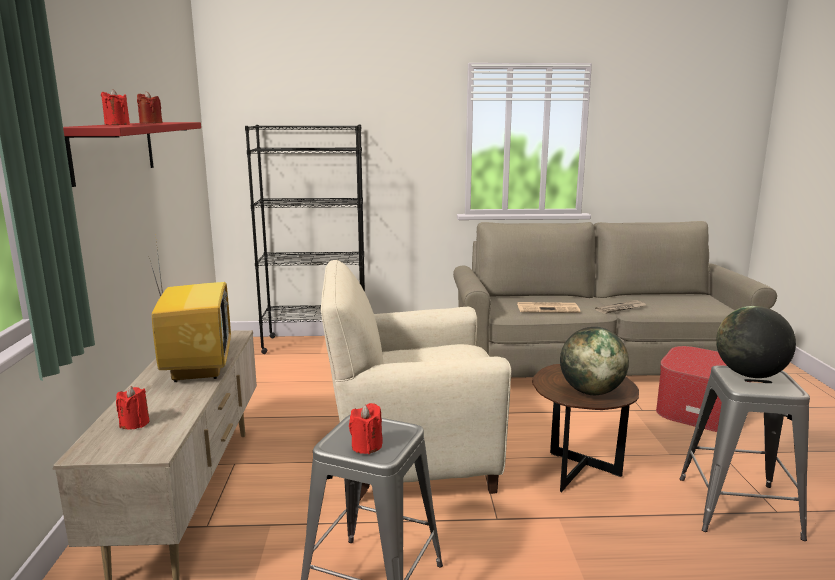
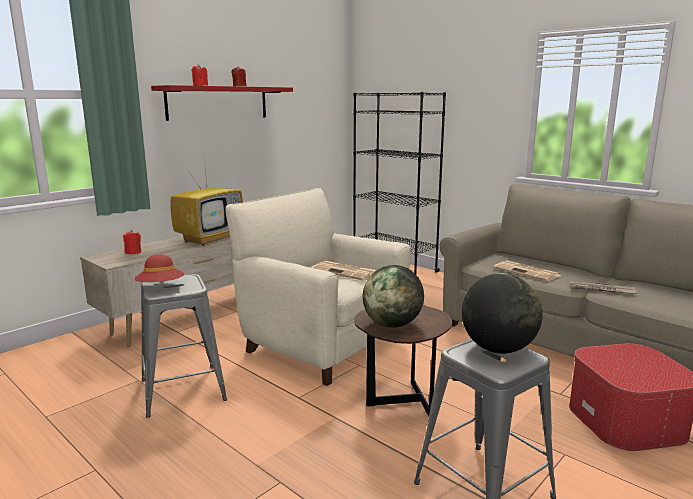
camera: 45 degrees right, 0 degrees up
red candle [349,403,383,454] -> red hat [135,255,184,282]
none -> newspaper [311,261,376,280]

